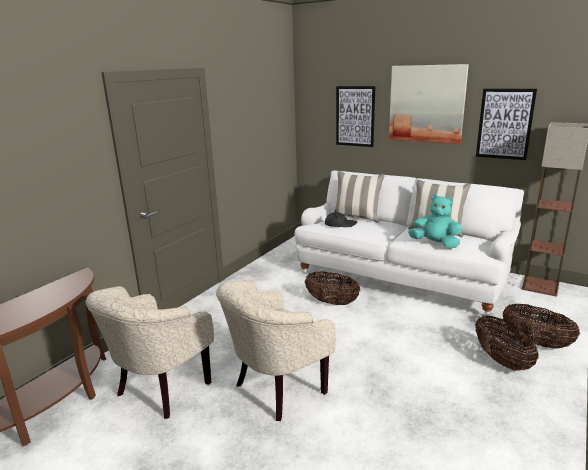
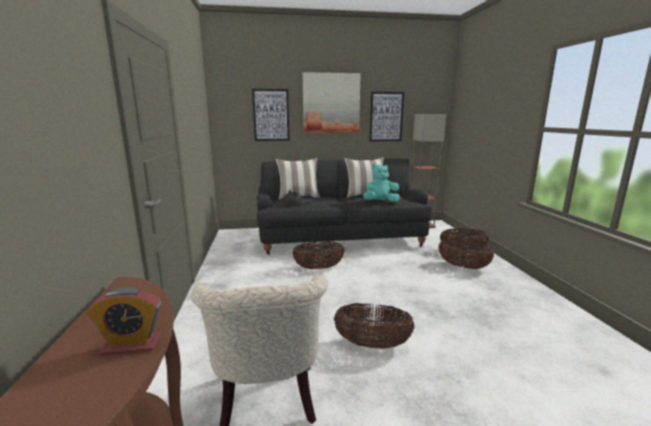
camera: 40 degrees left, 5 degrees down
beige armchair [216,280,336,421] -> basket [334,303,415,349]
white sofa [295,171,524,316] -> black sofa [256,159,432,255]
none -> alarm clock [86,287,161,356]

